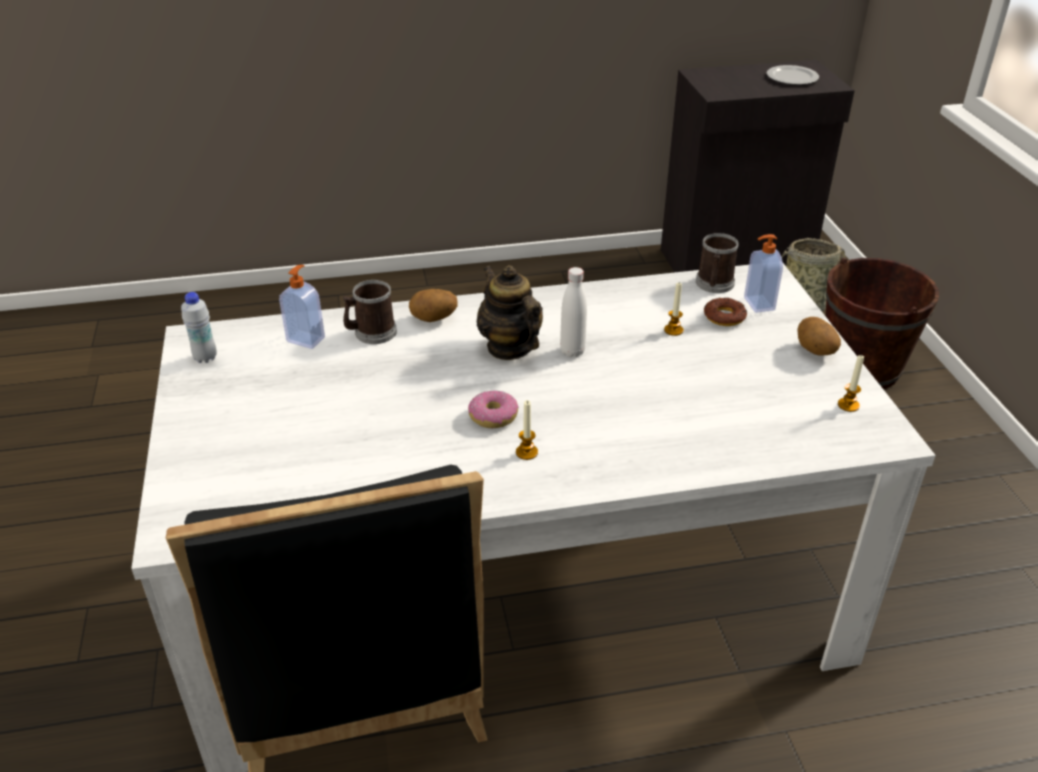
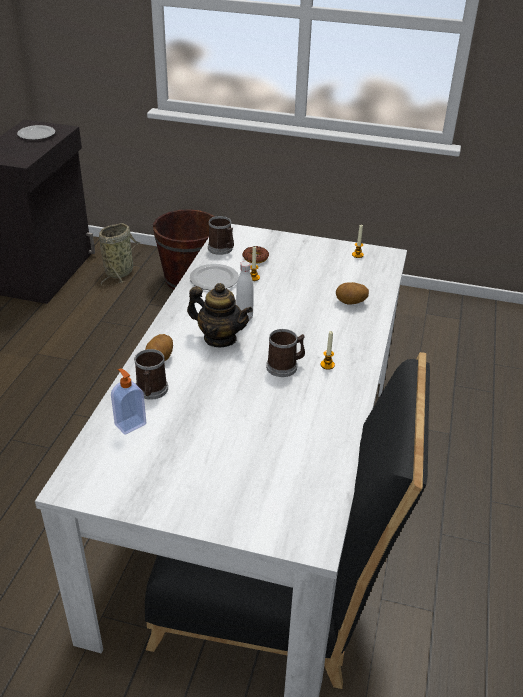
camera: 65 degrees left, 0 degrees up
white bottle [181,292,217,363] -> none
donut [468,391,519,428] -> mug [266,329,305,377]
teapot [477,265,543,360] -> teapot turned 150 degrees counterclockwise [187,283,253,347]
soap dispenser [744,234,783,313] -> none
potato [797,317,841,356] -> potato moved to [336,282,369,305]
none -> plate [190,264,239,290]

